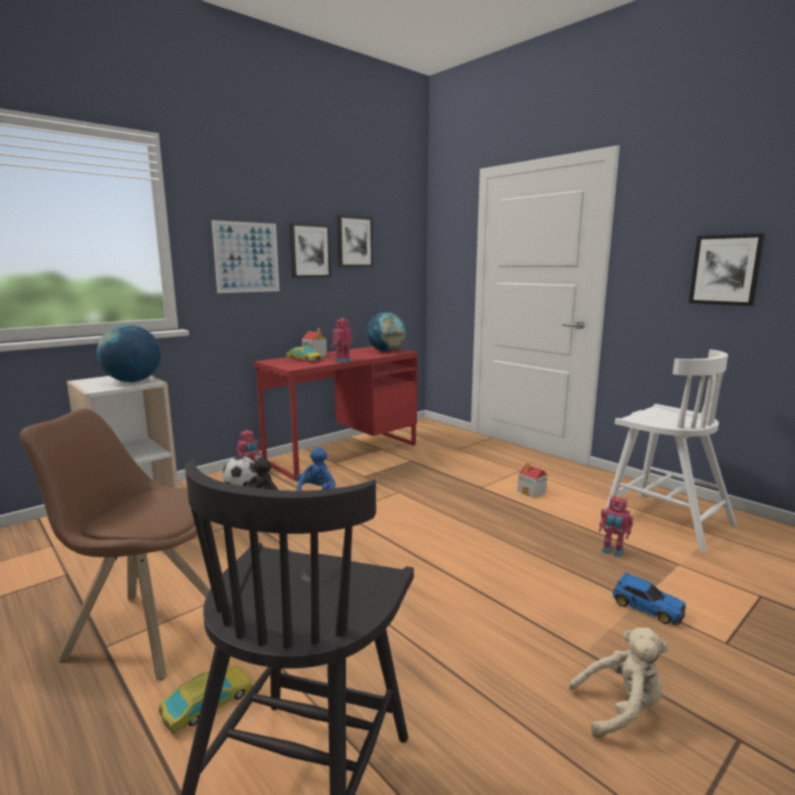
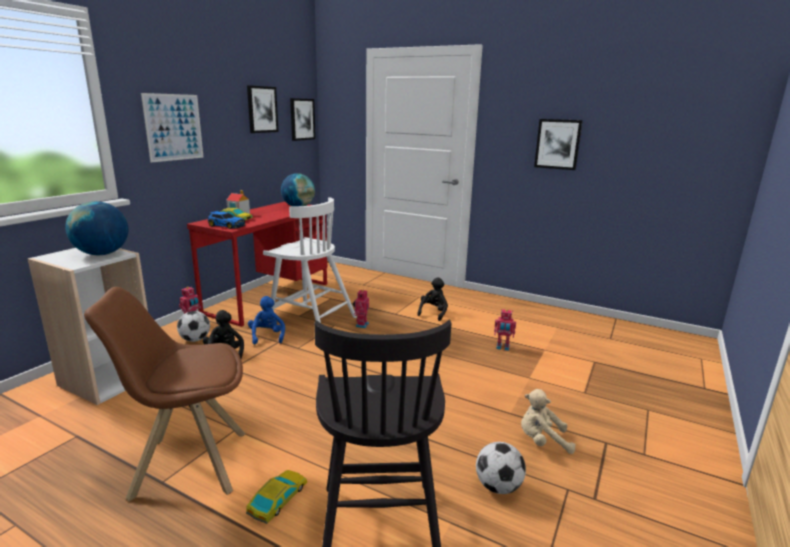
camera: 20 degrees left, 5 degrees up
picture [289,222,331,278] -> picture moved to [290,98,315,141]
toy robot [331,318,352,363] -> toy robot moved to [353,290,369,328]
toy house [518,463,547,498] -> black plush toy [417,277,448,321]
beige plush toy [568,628,669,739] -> beige plush toy turned 150 degrees counterclockwise [521,389,576,454]
white chair [605,349,737,553] -> white chair moved to [263,197,357,323]
toy car [612,572,686,626] -> toy car moved to [208,211,245,229]
none -> football [476,442,526,494]

